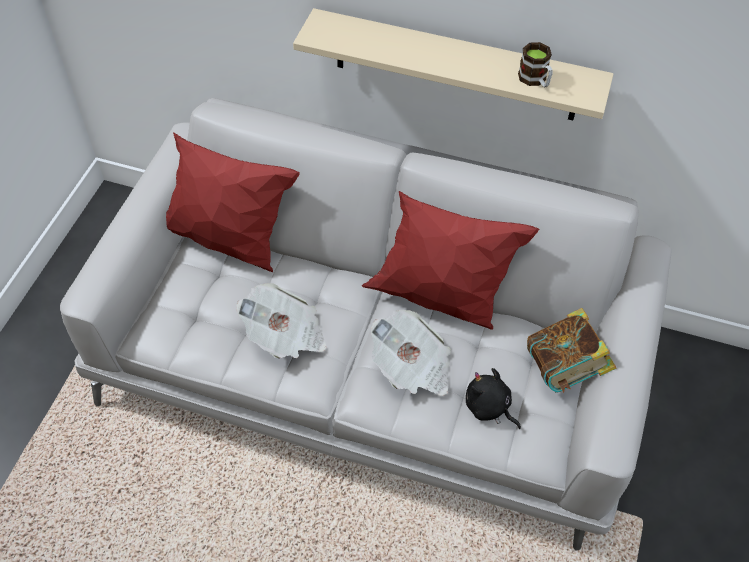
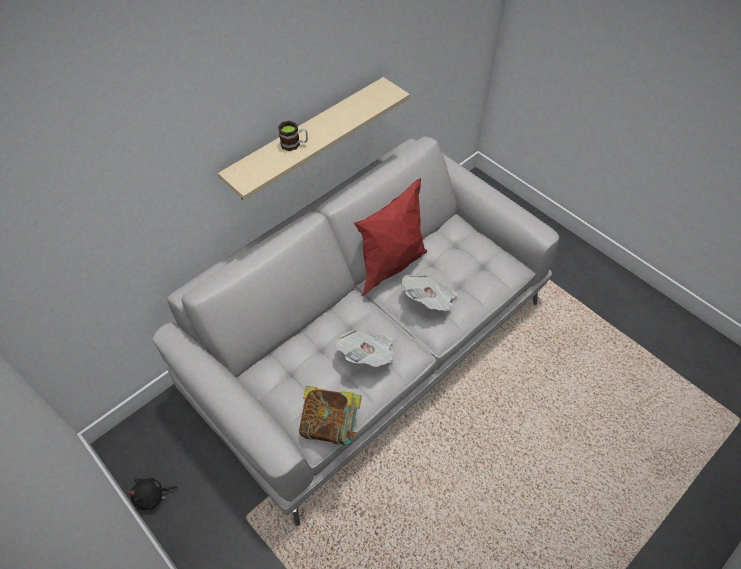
camera: 60 degrees left, 0 degrees up
red pillow [166,132,300,272] -> none
black plush toy [466,368,521,429] -> black plush toy moved to [128,478,177,510]
mug [518,42,553,87] -> mug moved to [278,121,308,151]
book [527,308,616,393] -> book moved to [299,386,362,445]

